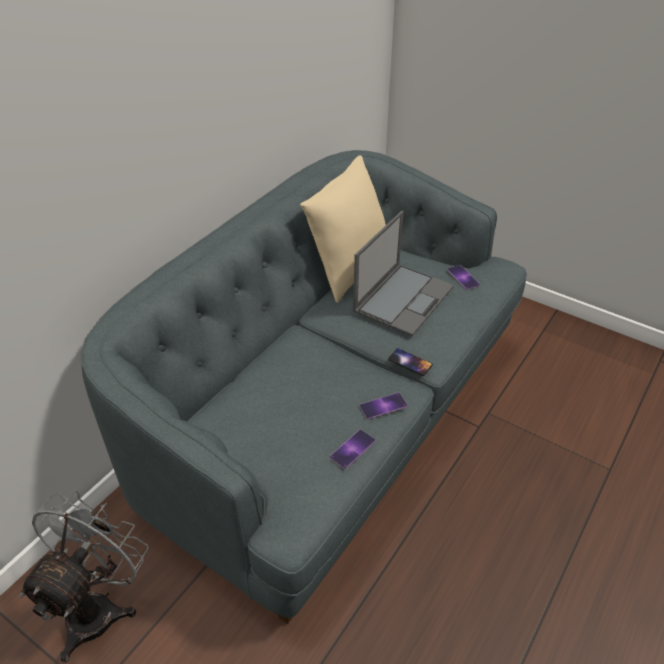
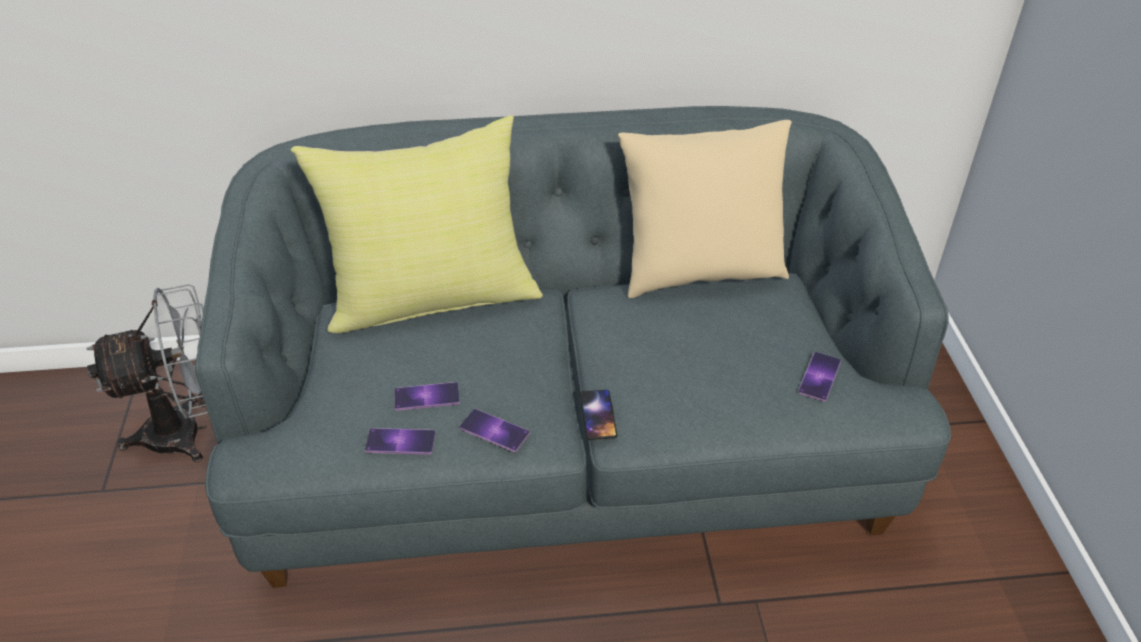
camera: 50 degrees right, 0 degrees up
laptop [353,211,454,336] -> none
none -> yellow pillow [291,115,543,333]
none -> phone [394,382,460,410]

